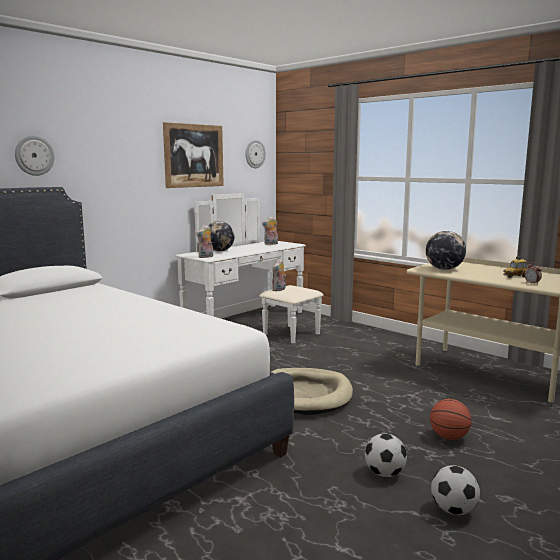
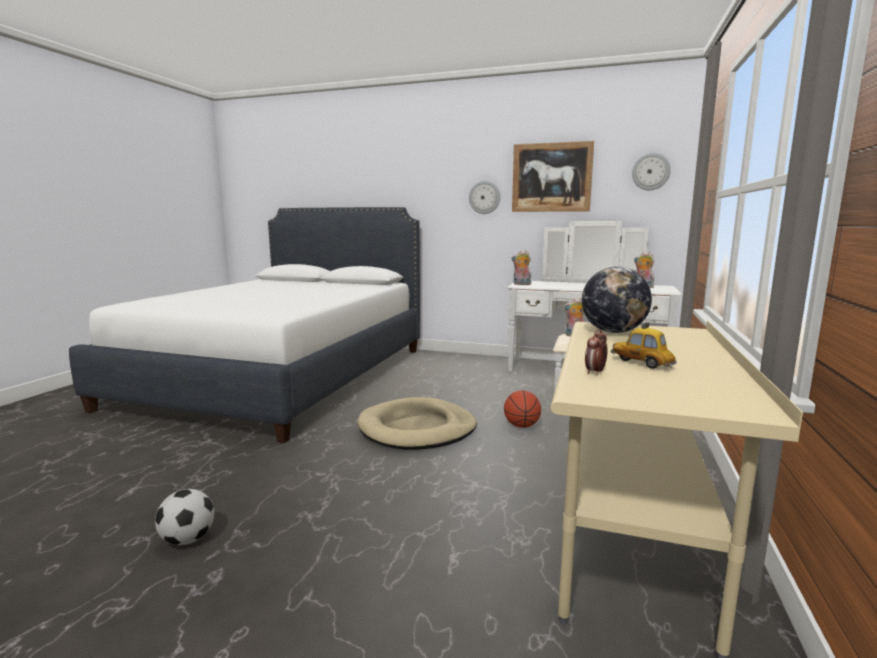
camera: 65 degrees right, 0 degrees up
wall clock [15,135,55,176] -> wall clock moved to [469,181,500,214]
globe [208,221,235,252] -> none
football [365,434,407,477] -> none
basketball [430,399,472,440] -> basketball moved to [504,390,541,428]

